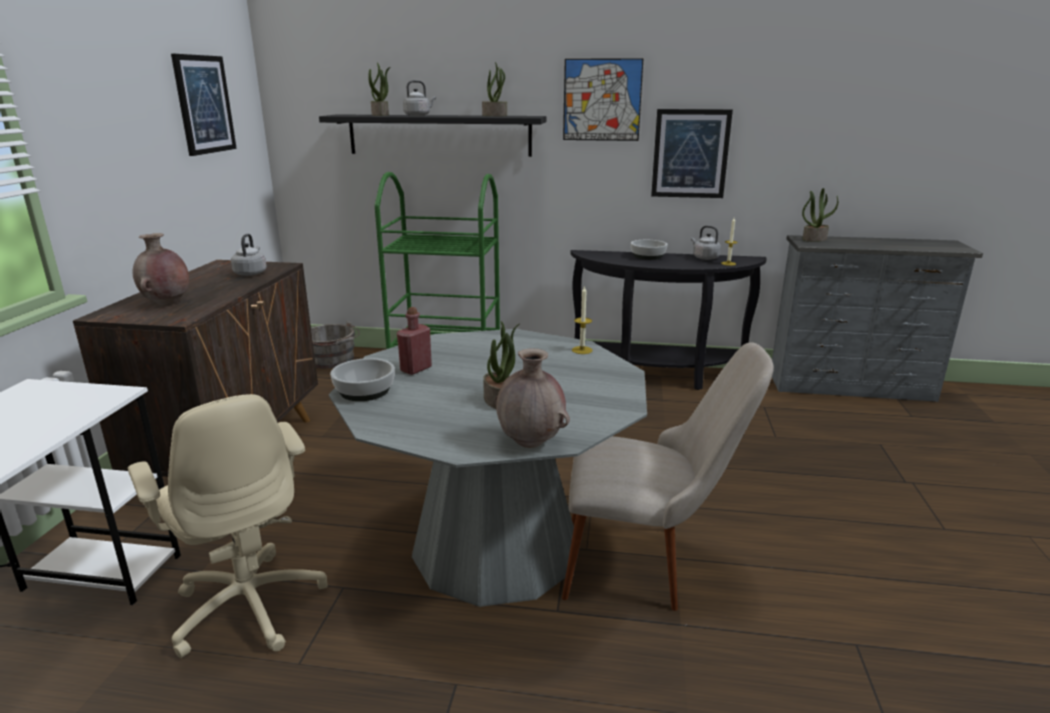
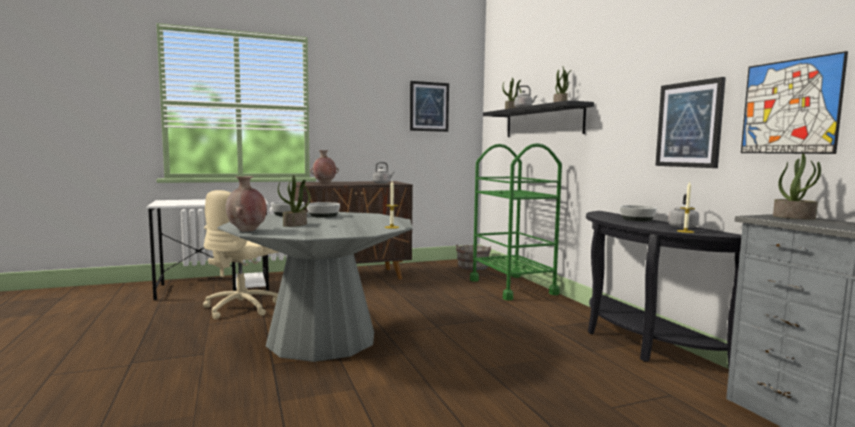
camera: 60 degrees right, 15 degrees down
red bottle [397,307,432,375] -> bowl [307,202,340,218]
beige chair [562,342,774,611] -> none
picture [563,58,644,141] -> picture moved to [741,51,848,154]

